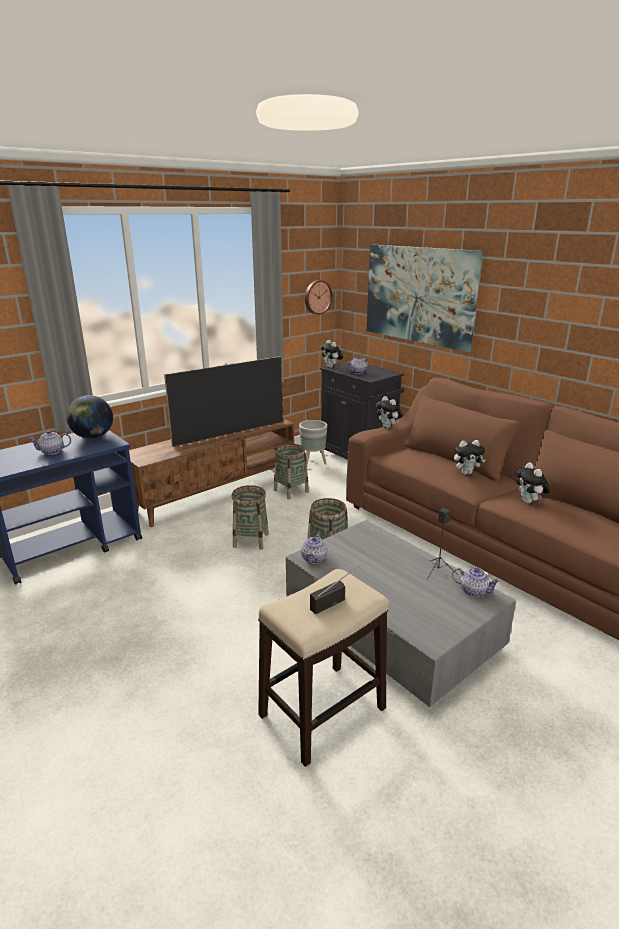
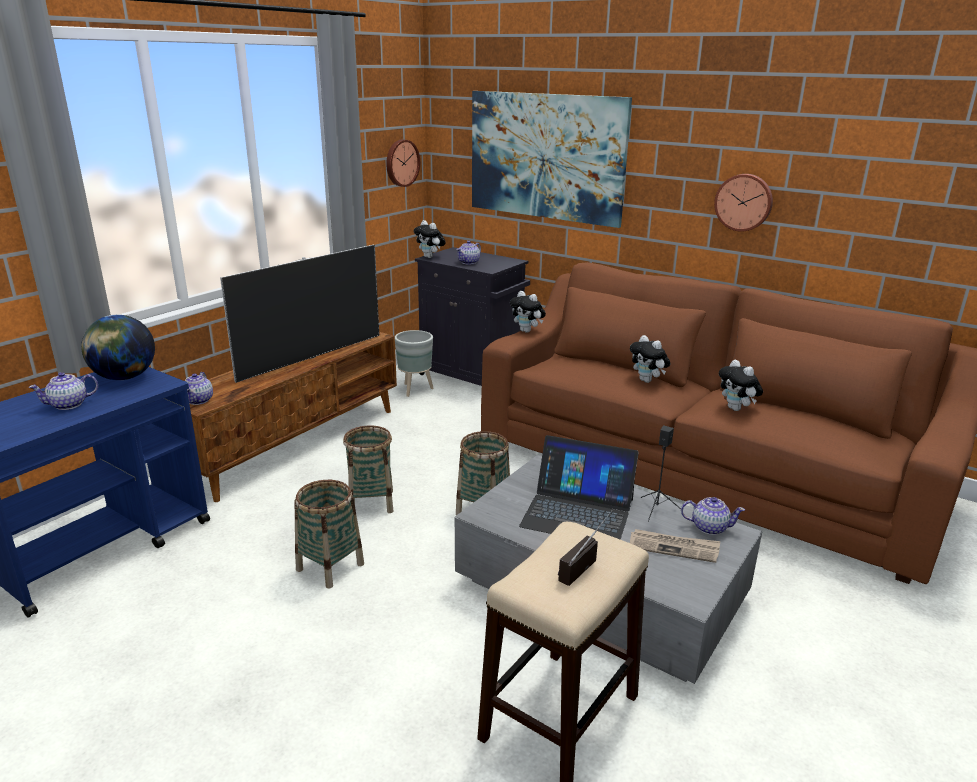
camera: 15 degrees left, 0 degrees up
basket [274,444,309,499] -> basket moved to [295,480,364,589]
teapot [301,533,327,564] -> teapot moved to [185,372,213,405]
plush toy [454,440,486,475] -> plush toy turned 75 degrees clockwise [630,335,670,383]
none -> laptop [519,435,639,540]
none -> newspaper [630,529,720,563]
none -> wall clock [714,174,773,232]

